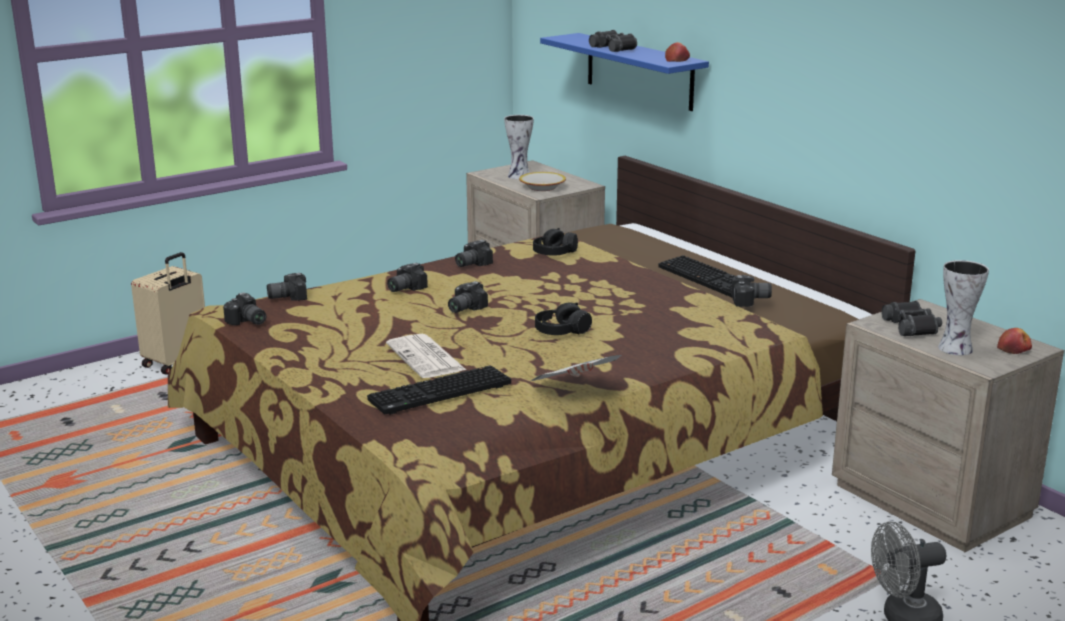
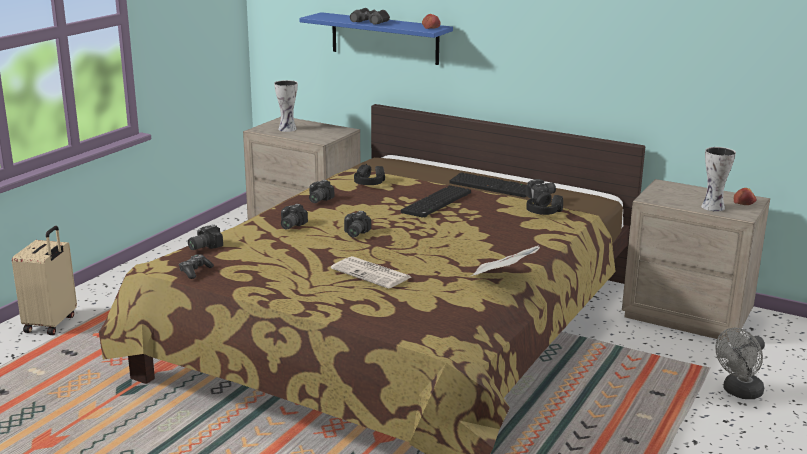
camera: 25 degrees left, 0 degrees up
camera [223,292,266,325] -> game controller [179,254,214,279]
keyboard [367,365,511,415] -> keyboard moved to [401,185,471,218]
bowl [519,172,566,191] -> none
black headphones [535,302,592,335] -> black headphones moved to [526,191,563,215]
black binoculars [882,301,942,336] -> none

